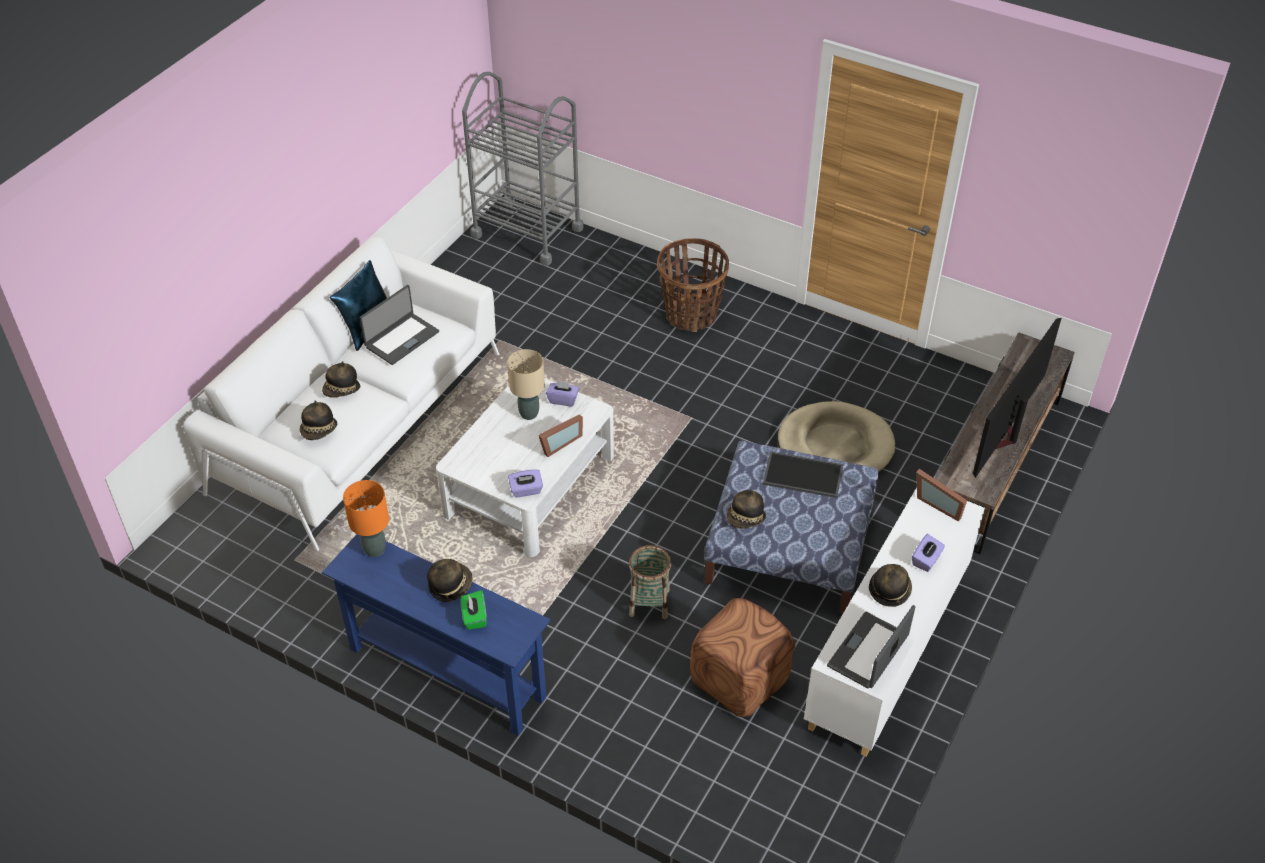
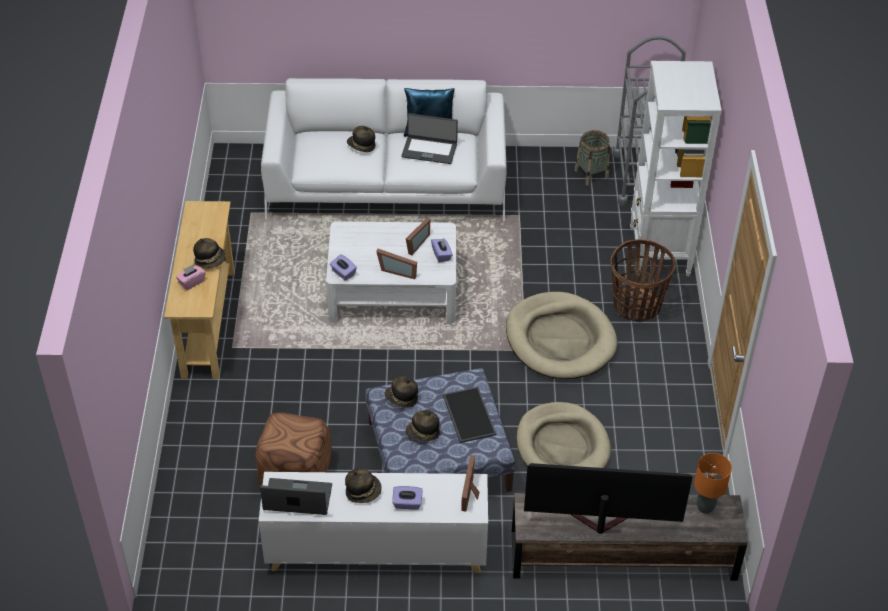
camera: 60 degrees right, 0 degrees up
hat [300,401,337,440] -> hat moved to [406,410,440,441]
blue console table [322,534,550,736] -> beige console table [164,201,235,379]
orange table lamp [343,480,389,557] -> orange table lamp moved to [694,453,732,514]
green tissue box [461,590,487,630] -> pink tissue box [176,265,206,290]
beige table lamp [507,349,545,420] -> picture frame [406,218,430,255]
basket [629,545,671,619] -> basket moved to [575,130,610,185]
none -> beige dog bed [506,292,617,379]
none -> white bookcase [630,61,722,276]

